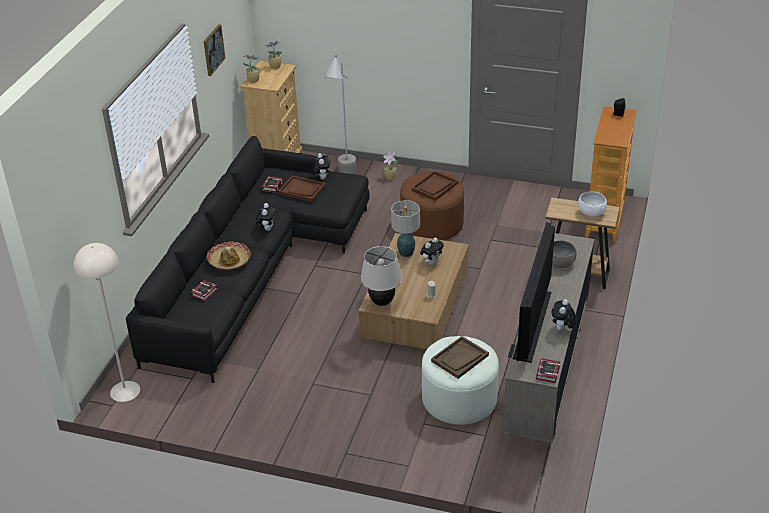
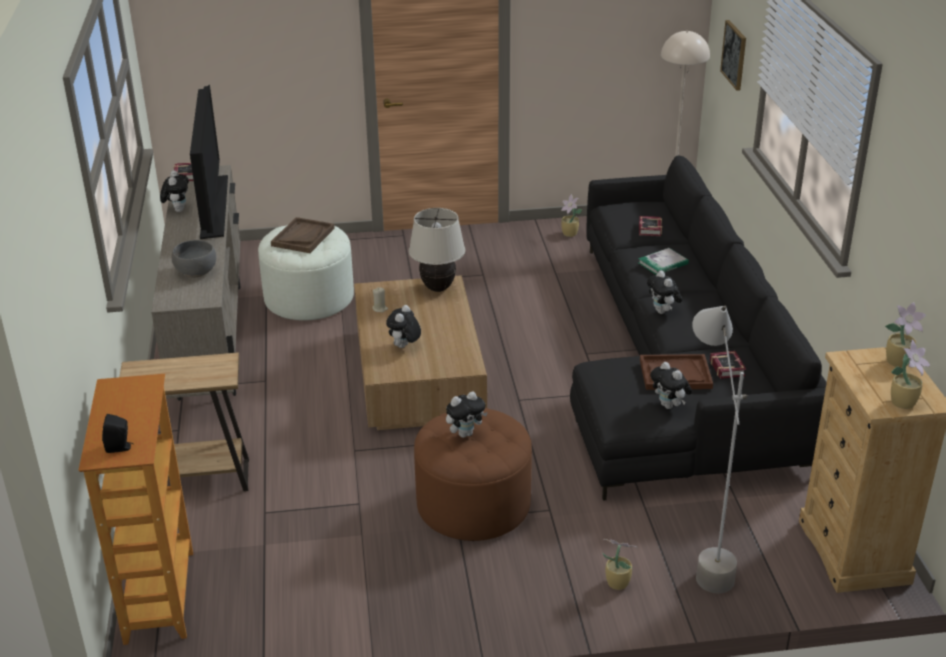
camera: 155 degrees right, 5 degrees down
picture [203,24,225,76] -> picture moved to [720,20,746,91]
hat [207,242,251,270] -> book [638,248,689,275]
table lamp [391,200,420,257] -> none
brown tray [412,171,458,201] -> plush toy [446,391,488,438]
white bowl [578,192,607,217] -> none
none -> potted plant [561,194,582,237]

